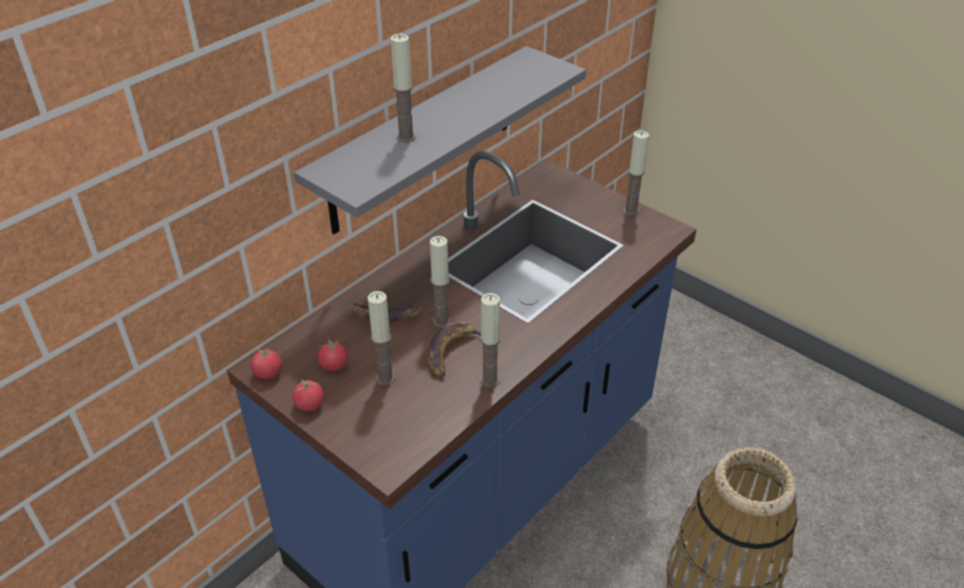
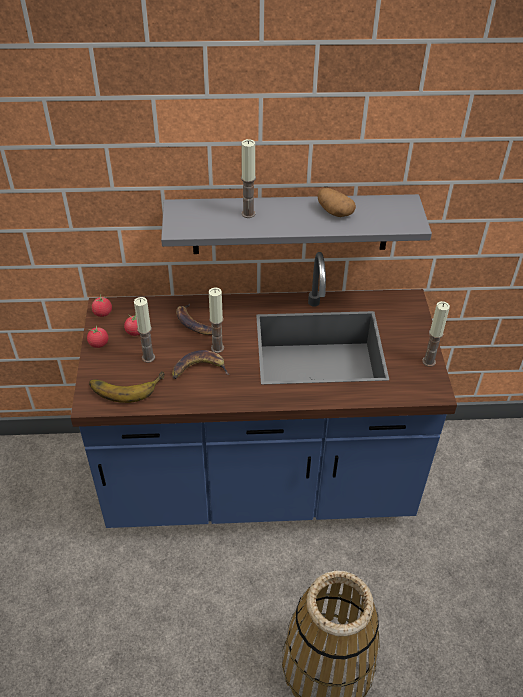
camera: 45 degrees right, 5 degrees up
candle [480,293,500,388] -> none
none -> banana [89,371,165,403]
none -> potato [317,188,356,217]

